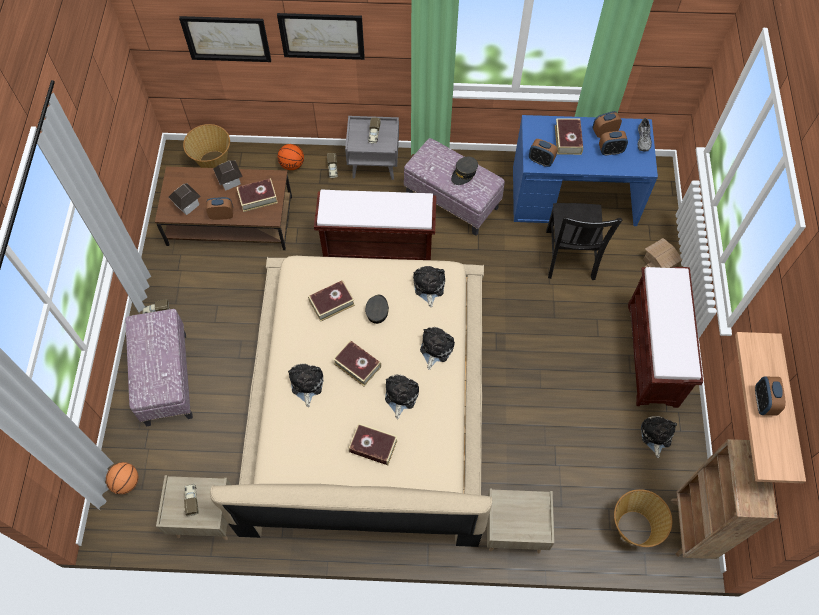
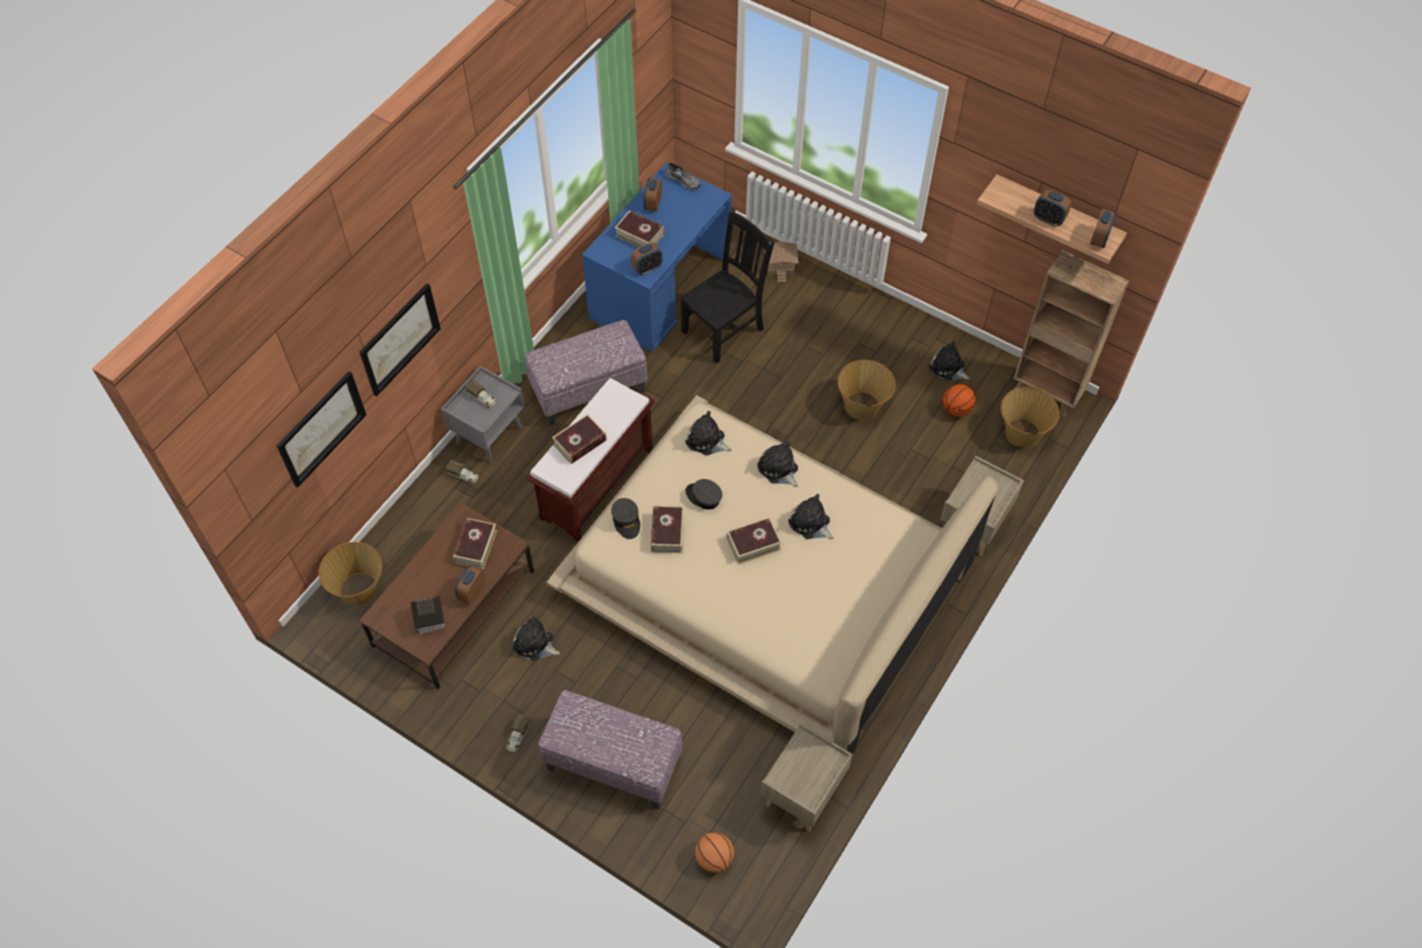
camera: 60 degrees left, 5 degrees down
toy truck [184,484,199,516] -> none
toy house [213,160,243,190] -> none
basketball [277,144,304,170] -> basketball moved to [943,384,976,417]
plush toy [288,364,324,407] -> plush toy moved to [512,615,560,661]
book [348,423,398,465] -> book moved to [552,414,607,464]
grey cap [451,156,478,185] -> grey cap moved to [611,498,640,539]
black chair [546,203,622,280] -> black chair turned 75 degrees counterclockwise [681,207,775,363]
alarm clock [599,131,628,156] -> alarm clock moved to [1090,209,1117,248]
brown bench [628,267,703,408] -> none
none -> basket [838,360,895,420]

